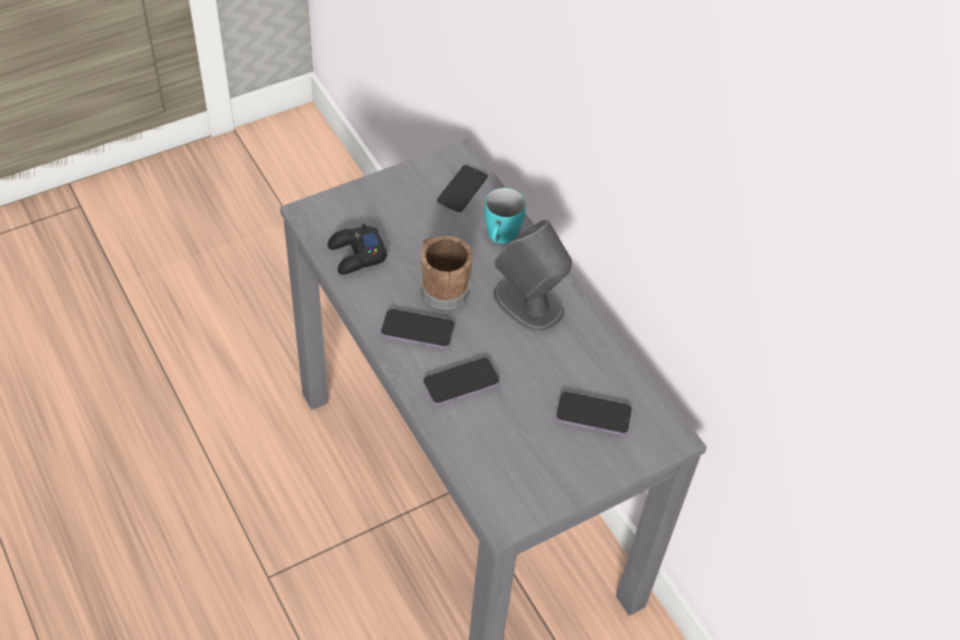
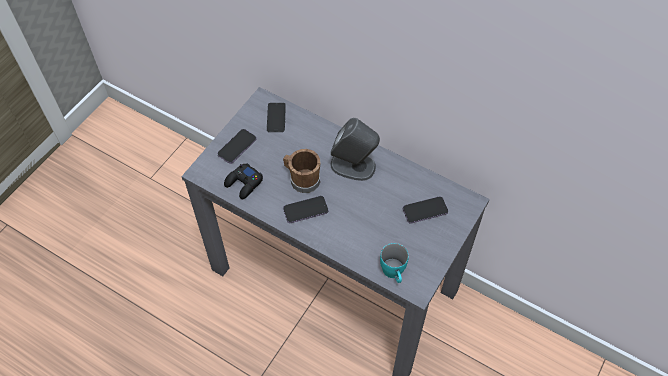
camera: 25 degrees left, 5 degrees up
phone [423,357,500,405] -> phone moved to [217,129,257,164]
turquoise mug [484,188,526,243] -> turquoise mug moved to [380,243,409,283]

